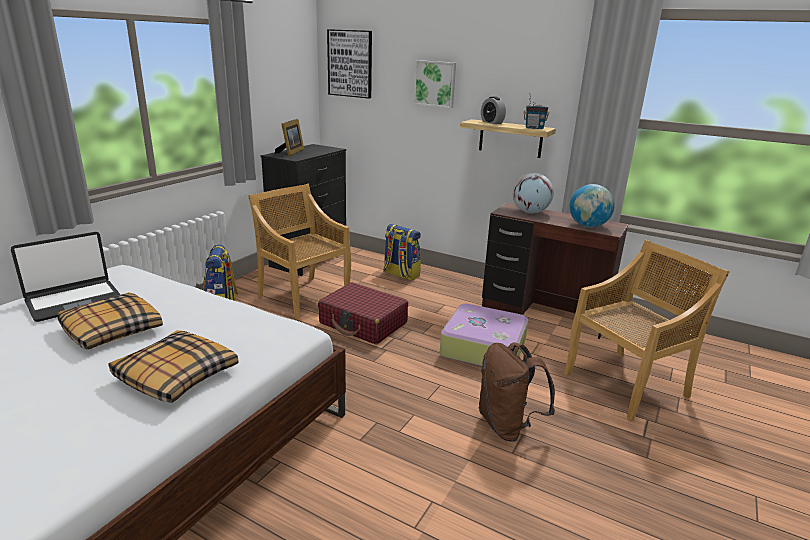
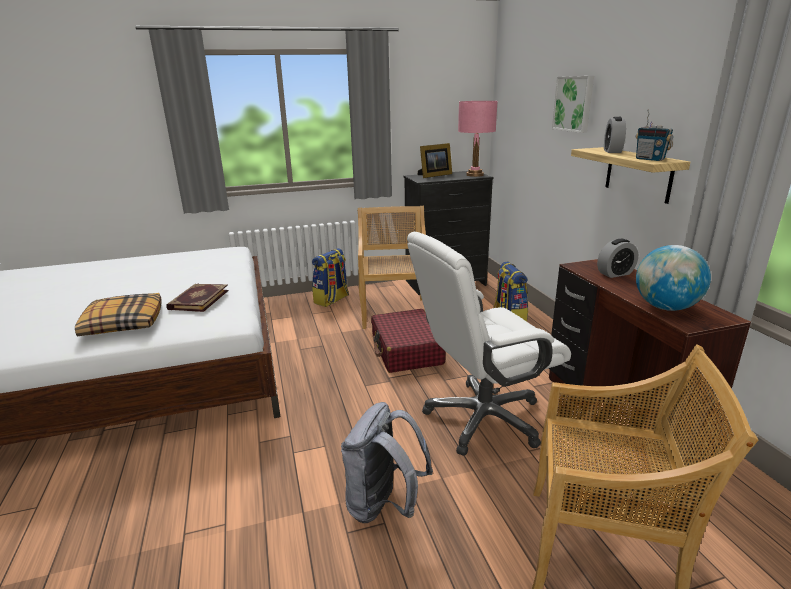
camera: 45 degrees right, 0 degrees up
laptop [11,232,121,322] -> none
pillow [57,292,163,350] -> none
picture [327,29,372,98] -> none
suitcase [440,304,528,366] -> white office chair [407,232,571,456]
brown backpack [478,342,555,441] -> grey backpack [341,402,433,523]
globe [513,173,554,213] -> alarm clock [597,239,638,278]
none -> book [166,284,229,312]
none -> pink table lamp [458,101,498,177]

